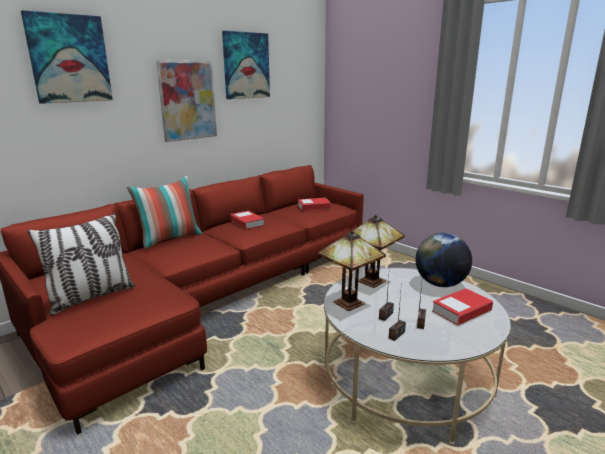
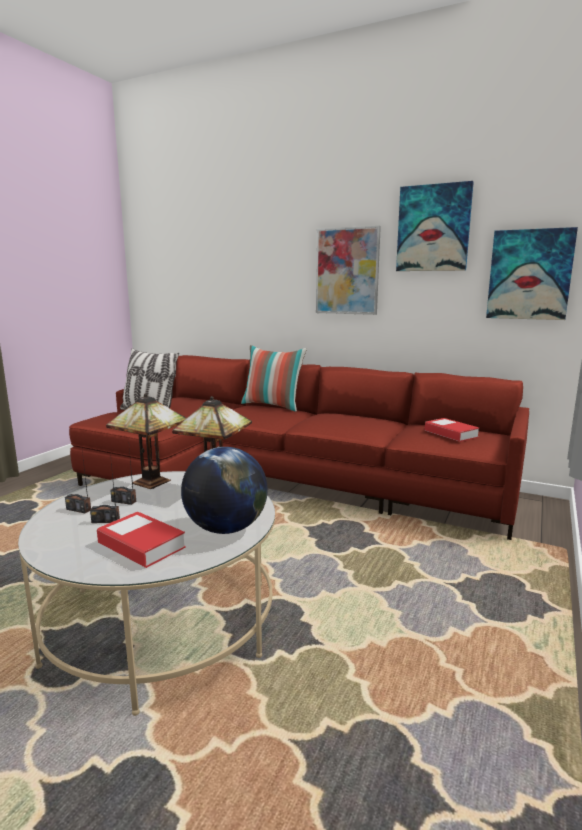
camera: 70 degrees right, 5 degrees down
picture [21,10,113,104] -> picture moved to [486,227,578,320]
book [231,211,264,229] -> none

